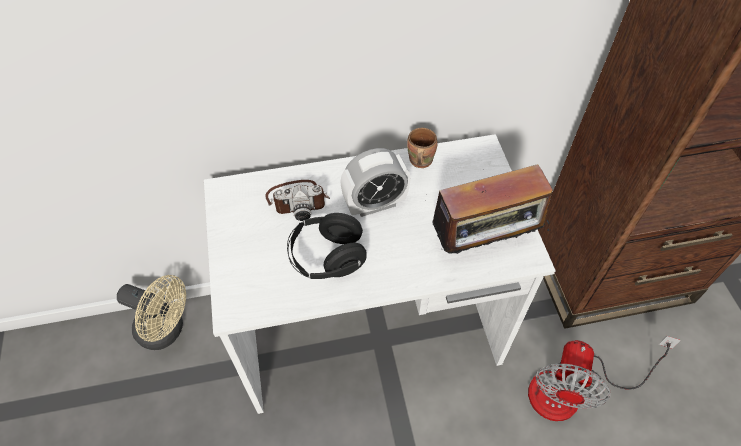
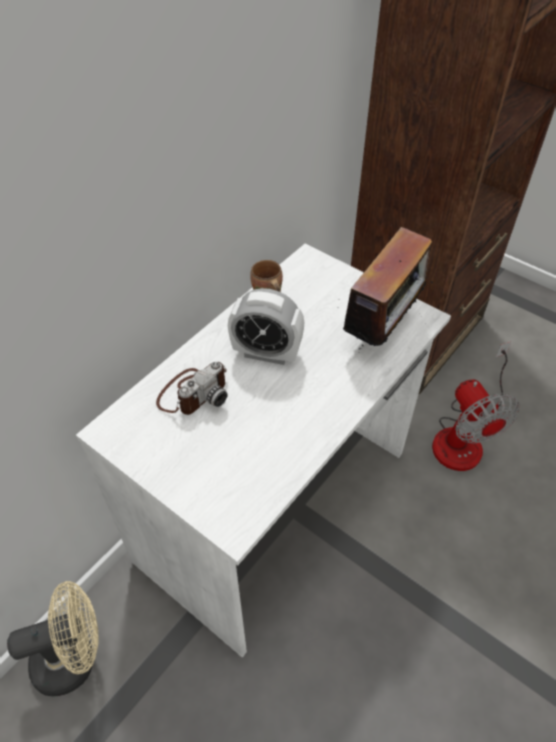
camera: 40 degrees left, 5 degrees down
black headphones [287,213,367,279] -> none
alarm clock [341,148,411,217] -> alarm clock turned 75 degrees clockwise [228,288,304,365]

